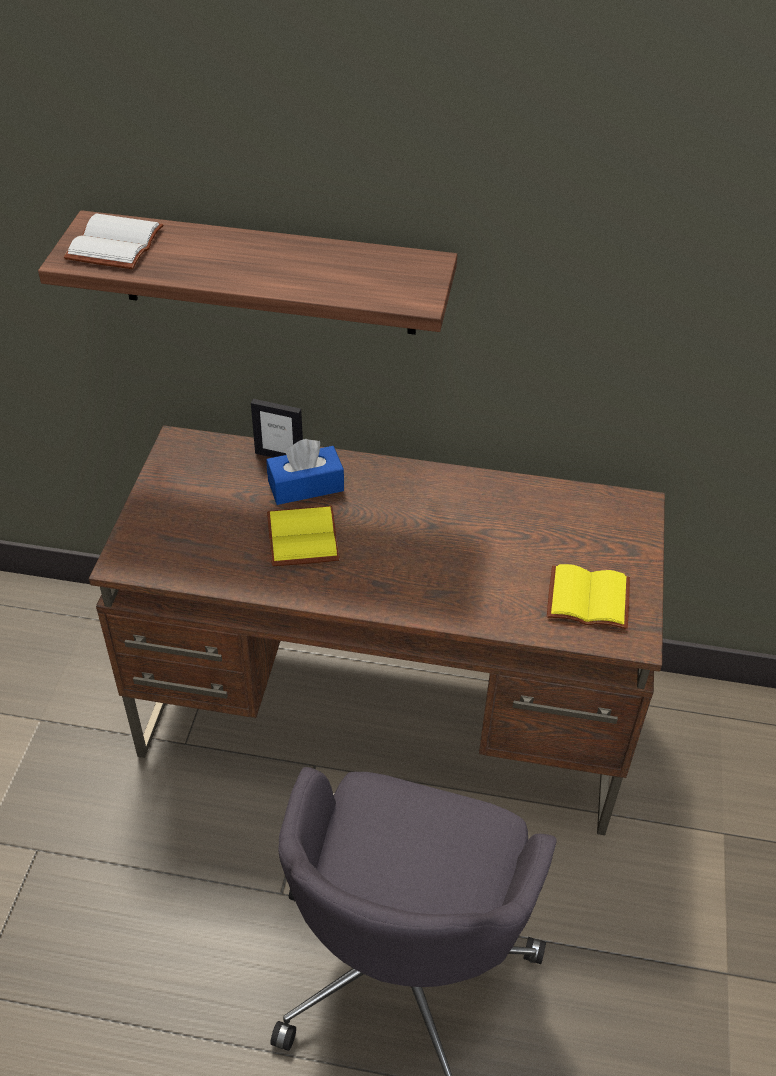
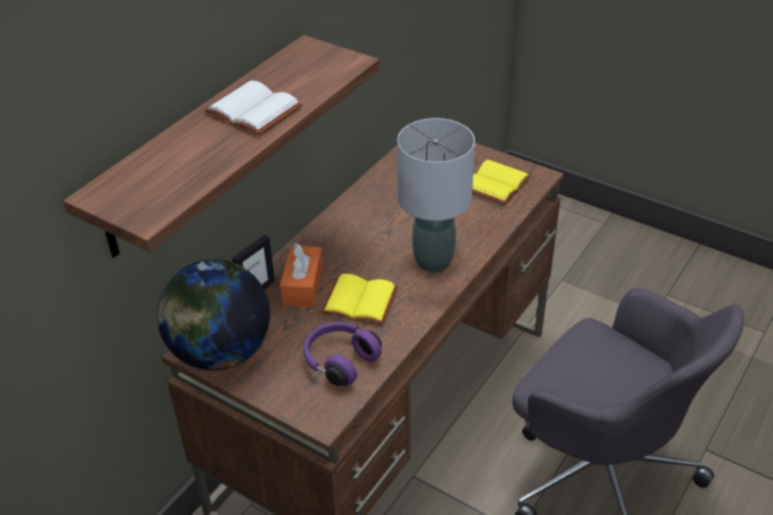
camera: 65 degrees left, 5 degrees down
white book [64,213,163,269] -> white book moved to [204,80,303,135]
blue tissue box [266,439,344,505] -> orange tissue box [280,243,323,307]
none -> globe [157,259,270,371]
none -> purple headphones [303,322,382,386]
none -> grey table lamp [397,118,475,272]

